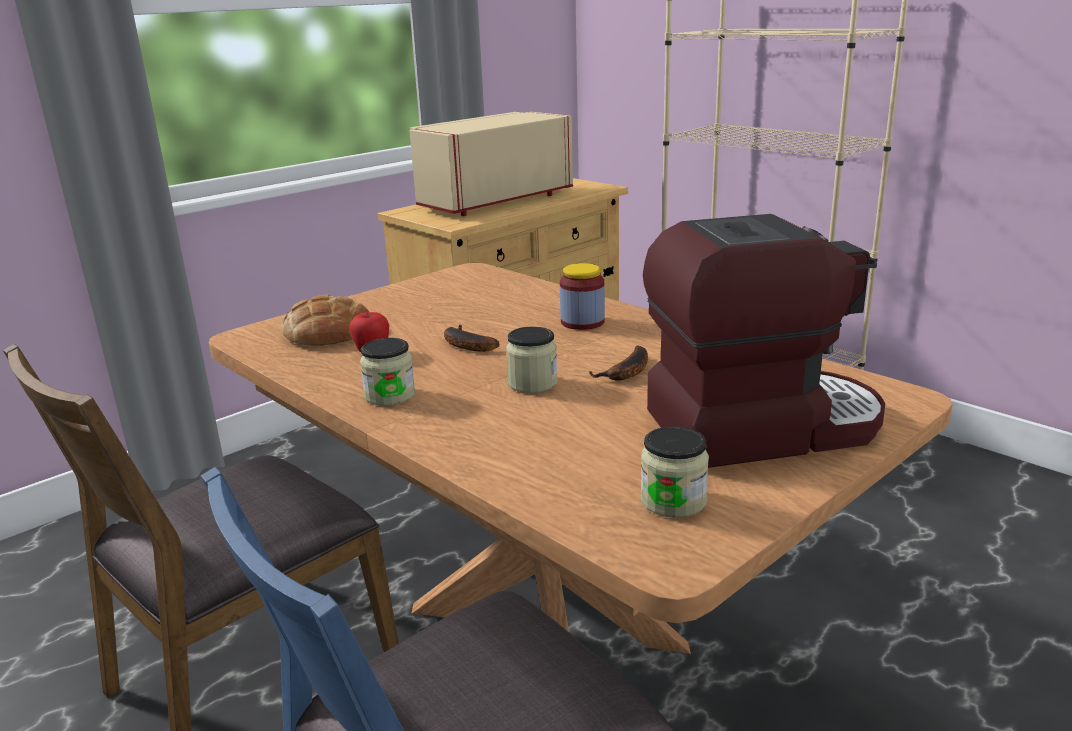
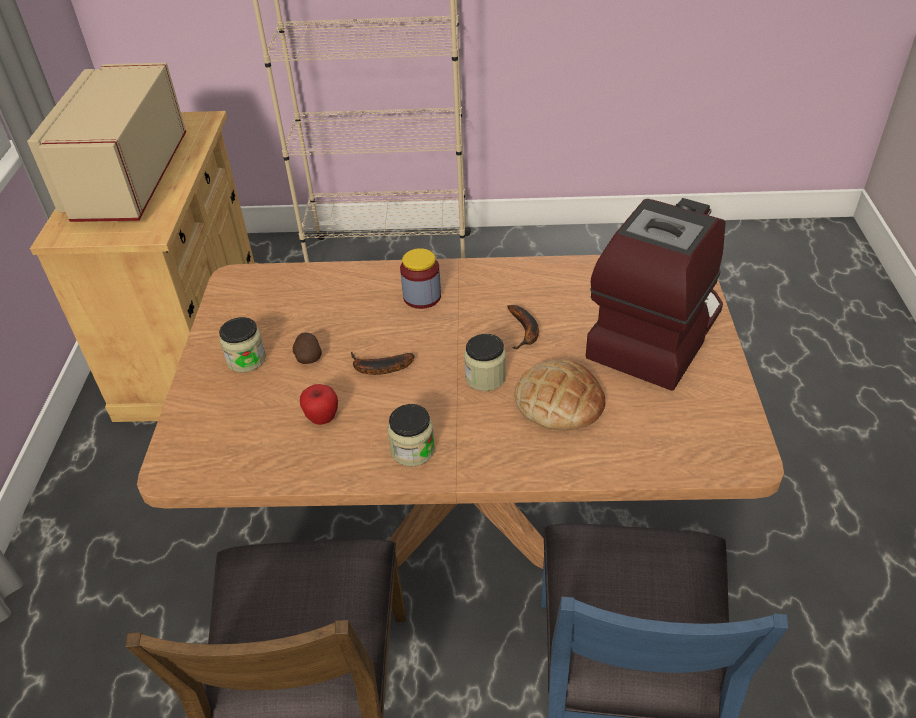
camera: 45 degrees left, 20 degrees up
bread [281,294,369,346] -> bread moved to [514,359,605,430]
jar [640,426,709,518] -> jar moved to [219,317,266,372]
none -> potato [293,333,322,364]

